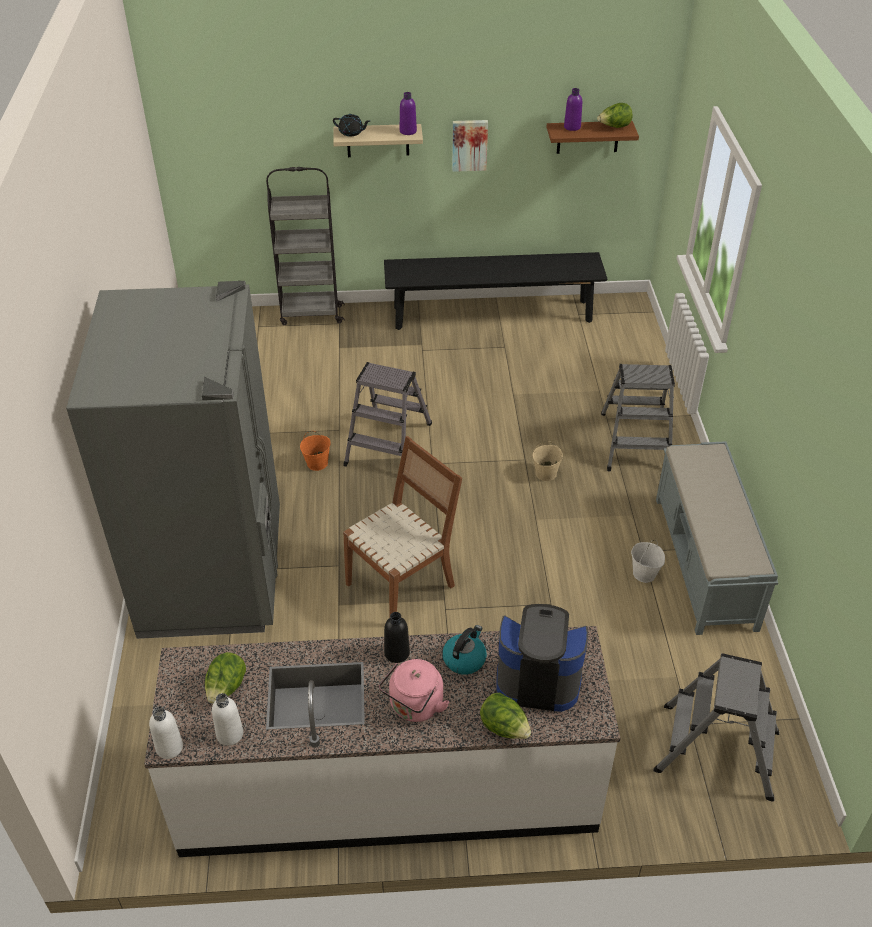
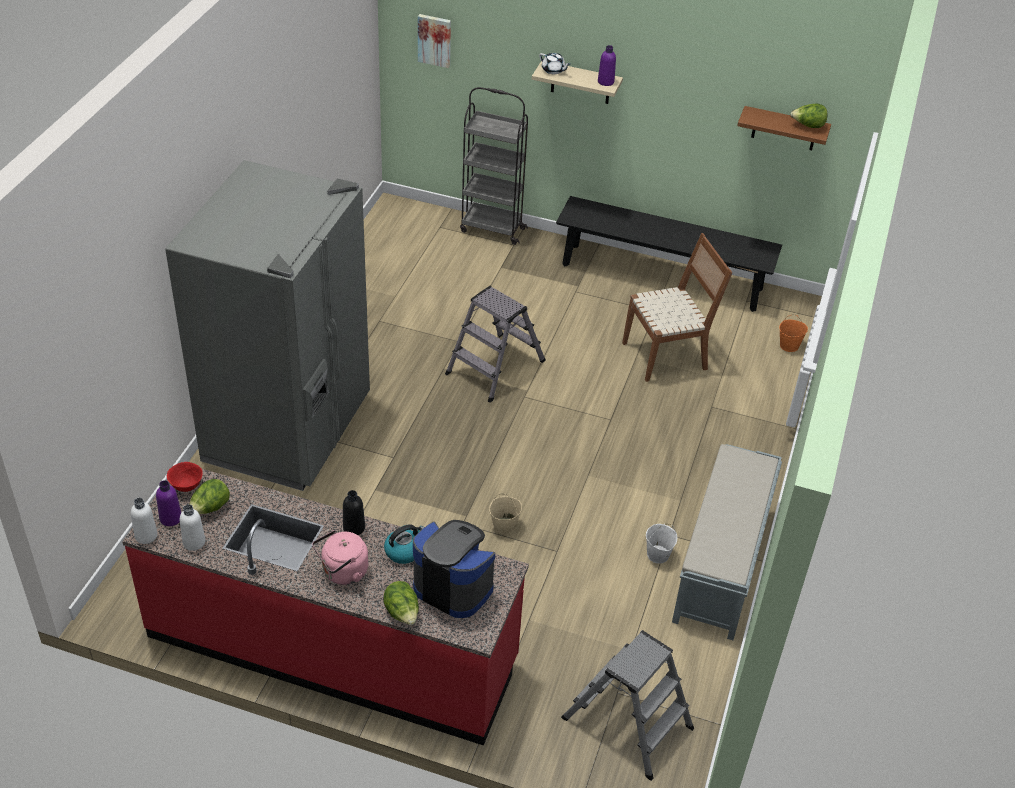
camera: 20 degrees right, 0 degrees up
white counter [144,626,620,857] -> red counter [122,462,529,746]
orange bucket [300,431,331,471] -> orange bucket moved to [779,315,808,352]
black teapot [333,114,370,136] -> white teapot [539,53,570,74]
chair [343,436,462,615] -> chair moved to [622,233,732,382]
picture [452,120,488,172] -> picture moved to [418,14,451,68]
beige bucket [533,441,563,481] -> beige bucket moved to [489,494,522,534]
purple bottle [564,88,582,131] -> purple bottle moved to [156,480,181,526]
grey step ladder [601,364,675,471] -> none
none -> red bowl [167,462,203,492]

